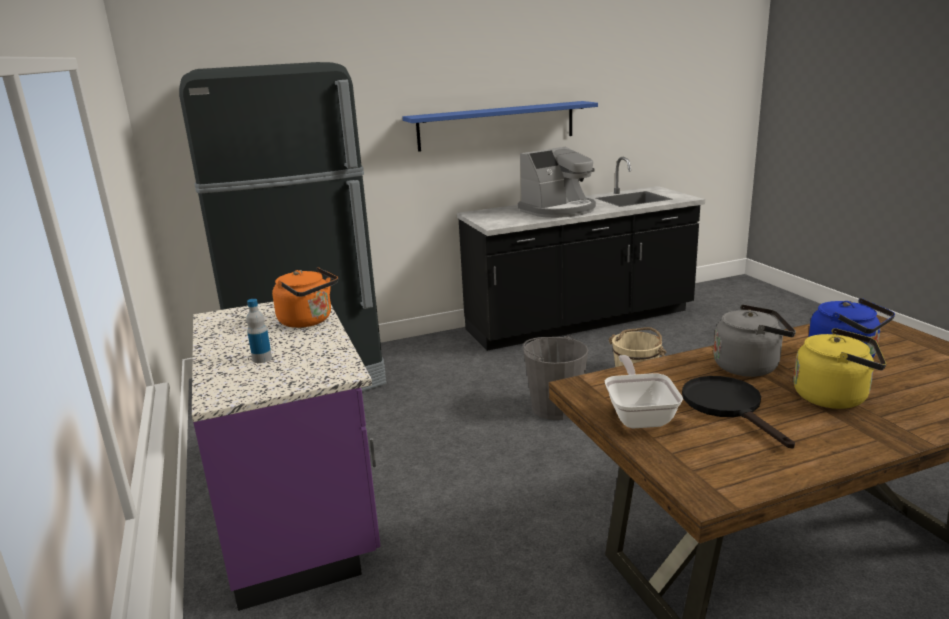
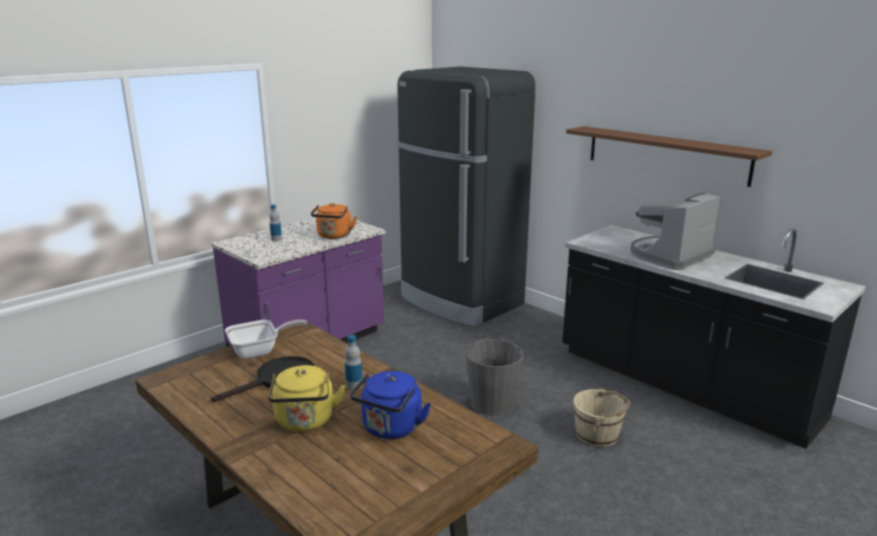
camera: 65 degrees right, 0 degrees up
blue shelf [402,101,598,152] -> brown shelf [566,126,772,187]
coffee machine [518,147,596,218] -> coffee machine turned 105 degrees clockwise [630,192,720,270]
grey kettle [713,304,796,377] -> bottle [345,335,362,390]

